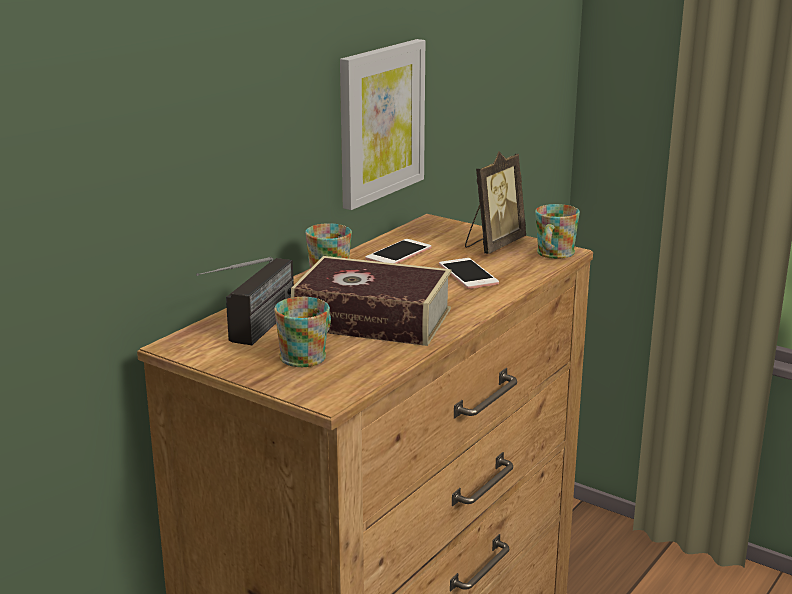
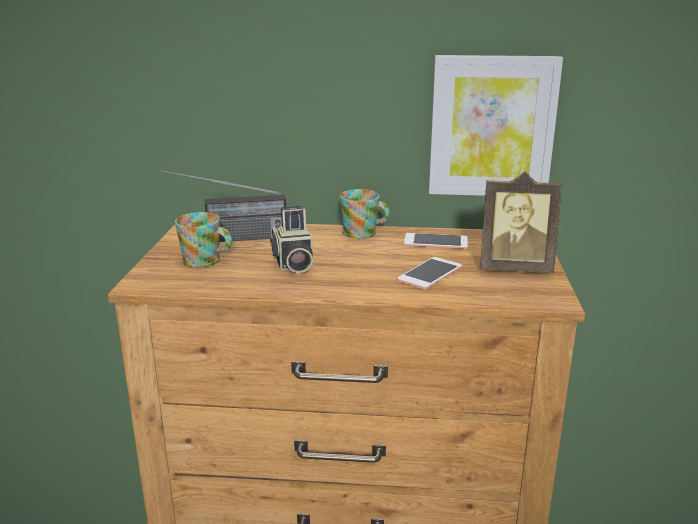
camera: 60 degrees right, 0 degrees up
book [291,256,452,346] -> camera [270,206,313,273]
mug [535,204,580,259] -> none

